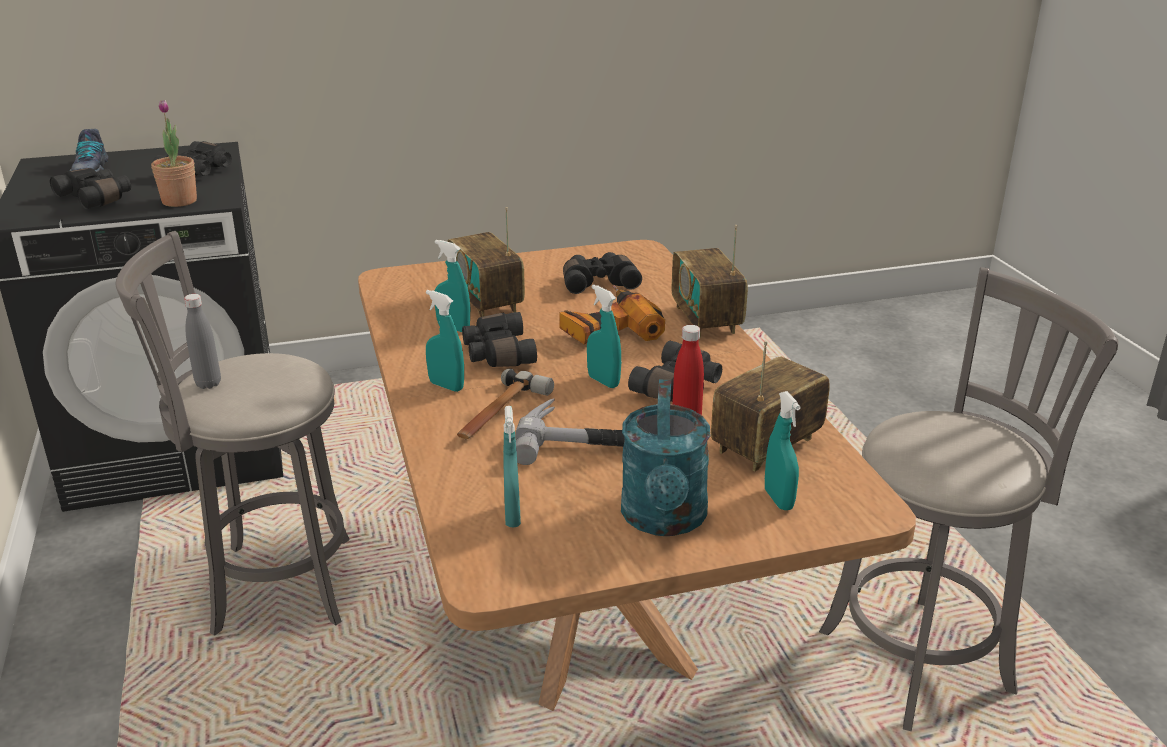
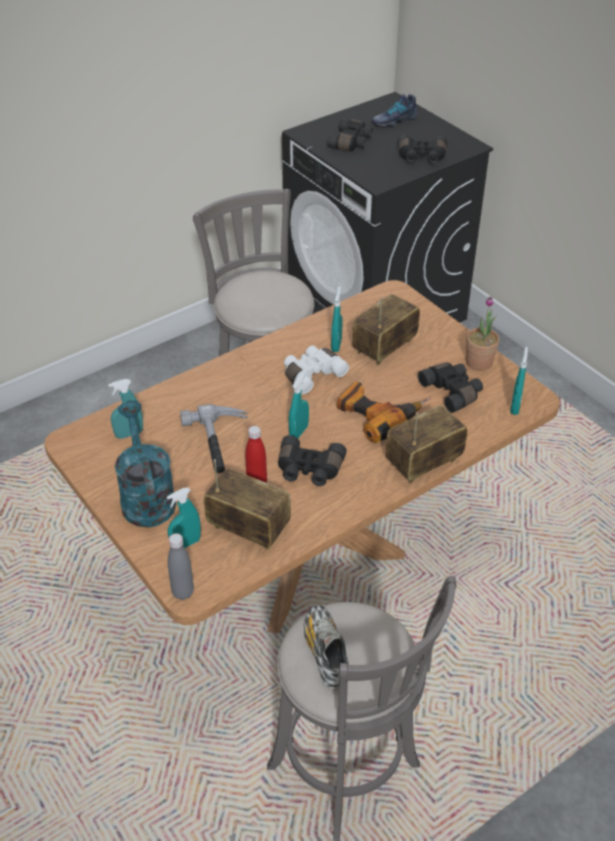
camera: 70 degrees right, 15 degrees up
potted plant [151,100,197,207] -> potted plant moved to [466,297,499,371]
grey bottle [184,294,221,389] -> grey bottle moved to [168,533,194,600]
turquoise spray bottle [426,290,464,392] -> turquoise spray bottle moved to [510,347,528,415]
hammer [457,368,554,439] -> none
black binoculars [462,312,537,367] -> white binoculars [284,345,349,394]
turquoise watering can [621,380,710,536] -> turquoise watering can turned 90 degrees clockwise [115,401,176,527]
none -> shoe [304,605,348,689]

